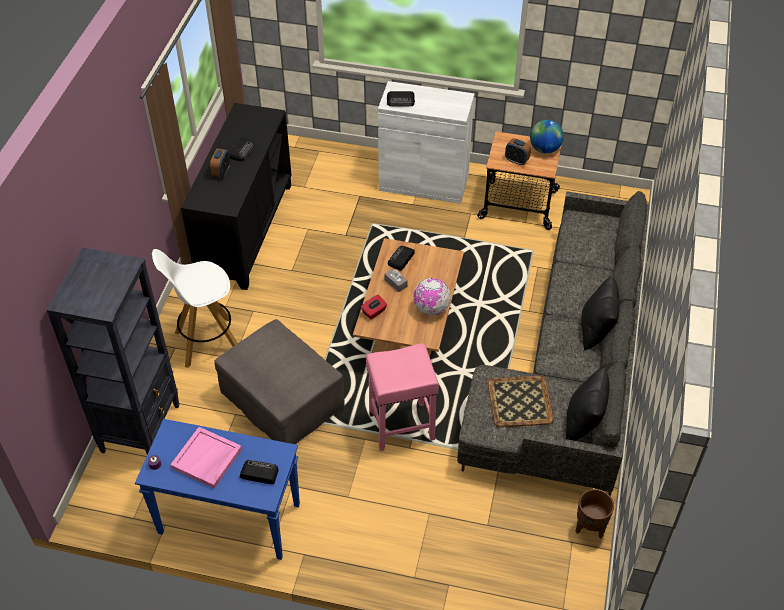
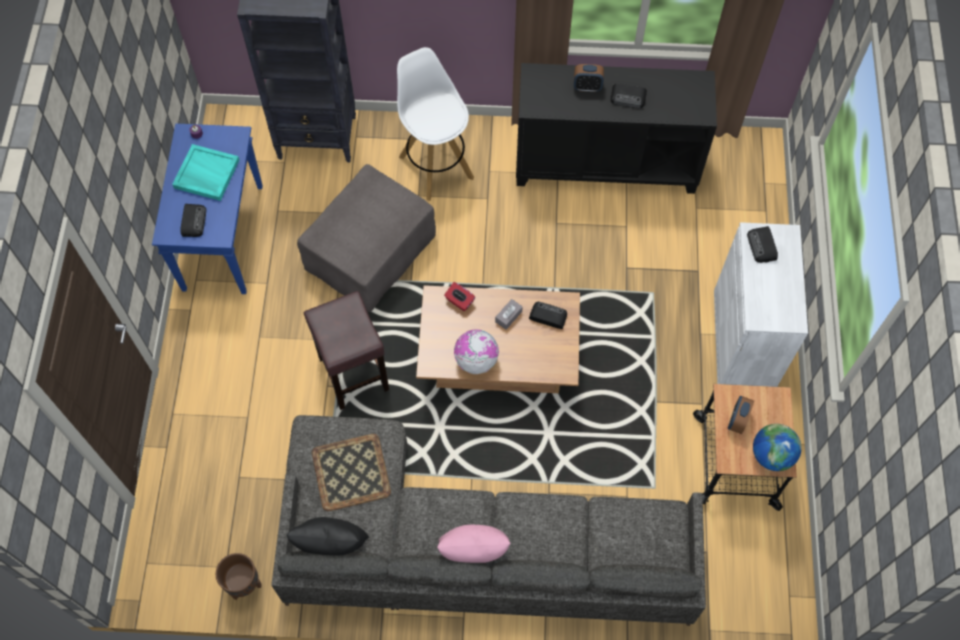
camera: 80 degrees right, 15 degrees up
pink tray [170,427,242,489] -> turquoise tray [172,144,239,201]
pink stool [366,343,439,451] -> brown stool [304,291,389,410]
black pillow [581,276,620,350] -> pink pillow [437,525,511,563]

